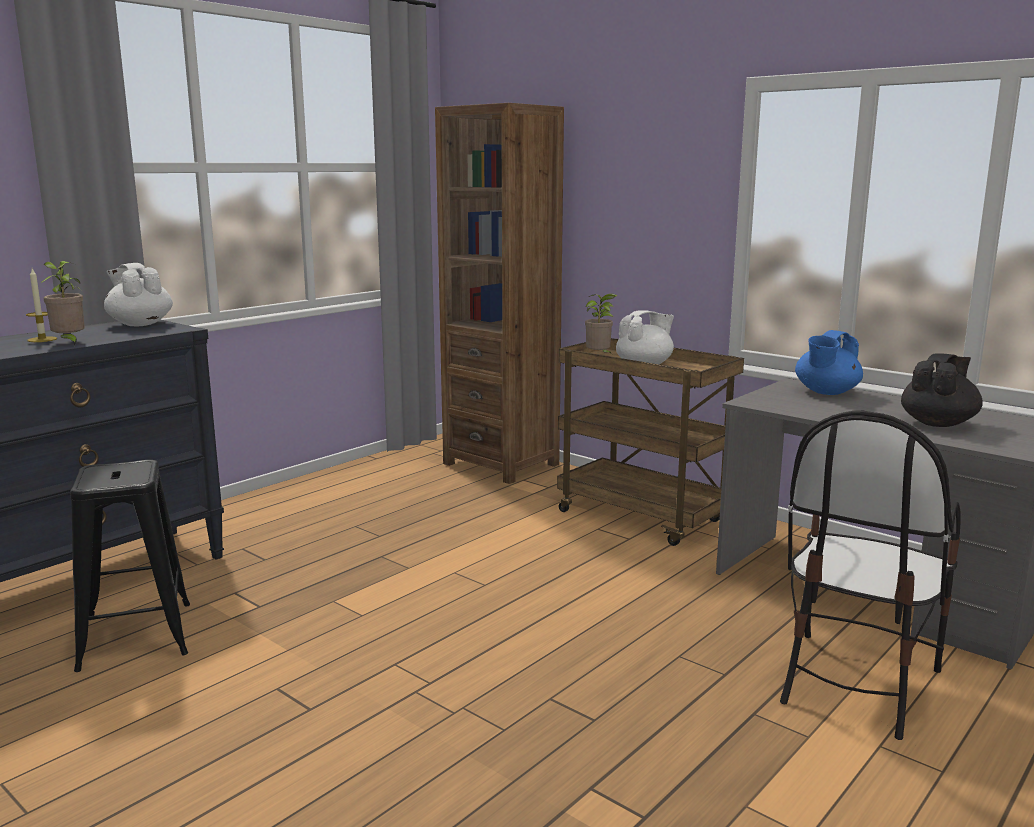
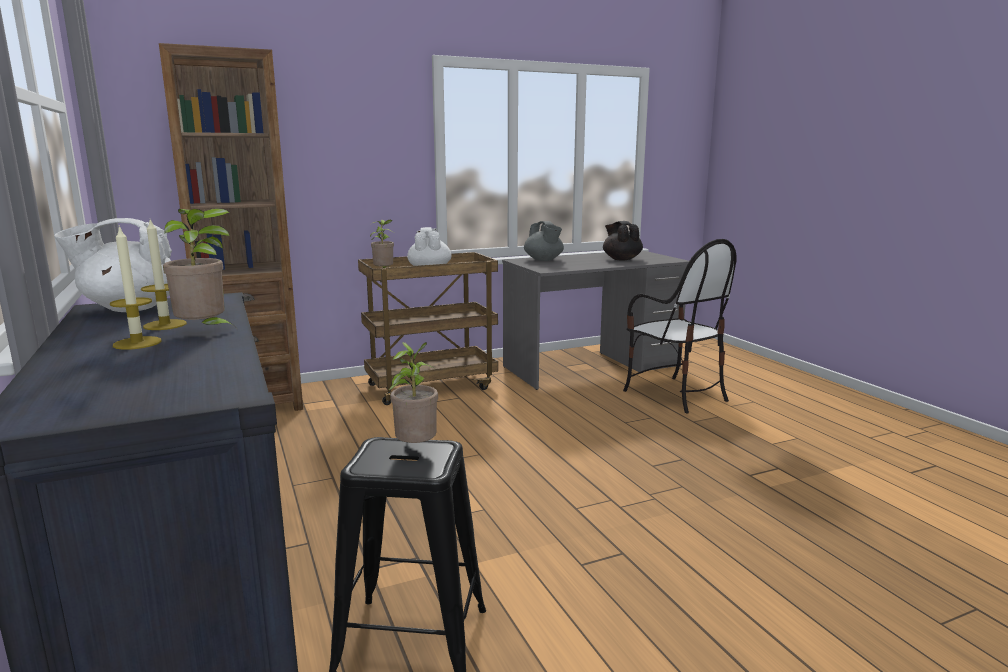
camera: 65 degrees left, 0 degrees up
blue teapot [795,330,863,395] -> grey teapot [524,221,564,261]
none -> candle [141,219,187,330]
none -> potted plant [389,342,438,443]

